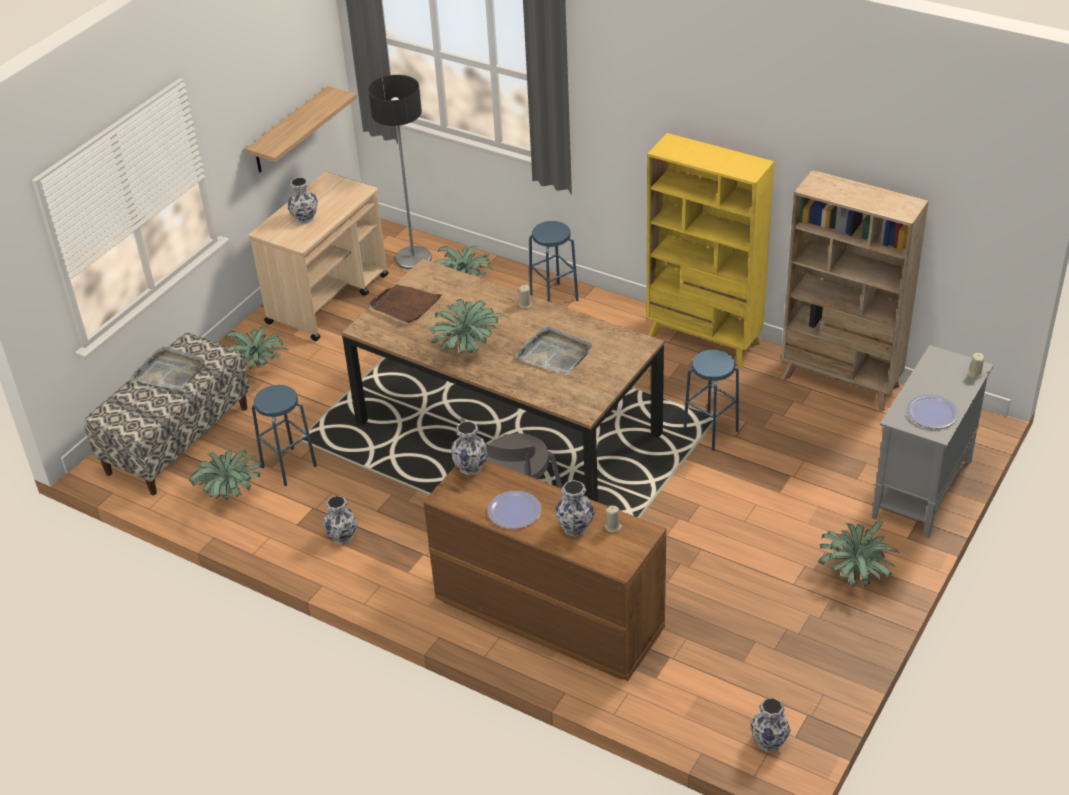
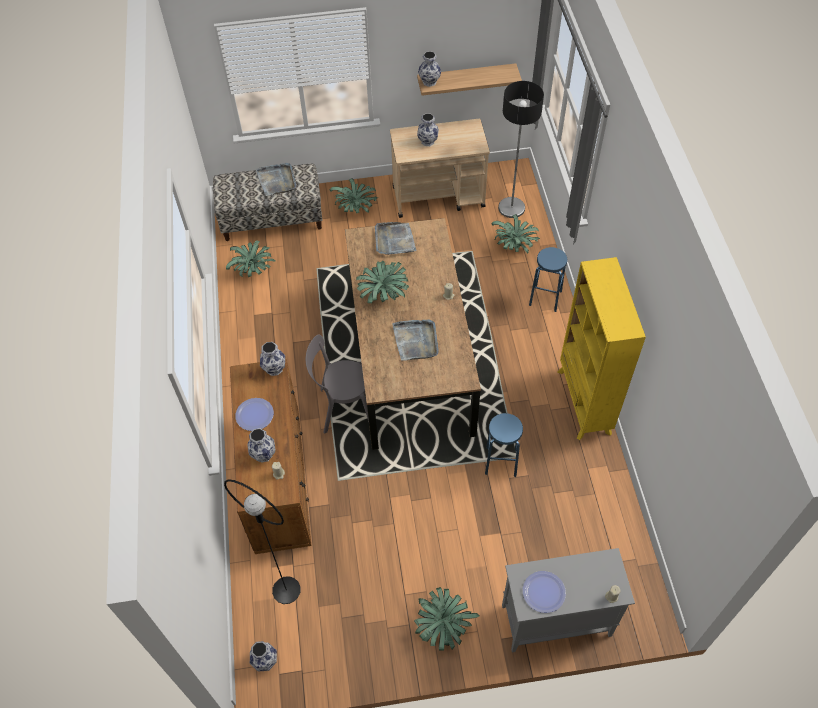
camera: 50 degrees right, 15 degrees up
blue stool [252,385,317,486] -> none
vase [323,496,358,545] -> vase moved to [418,51,441,87]
brown tray [369,284,442,323] -> grey tray [375,222,417,255]
beige bookcase [781,170,929,411] -> none
none -> black floor lamp [224,480,300,604]

